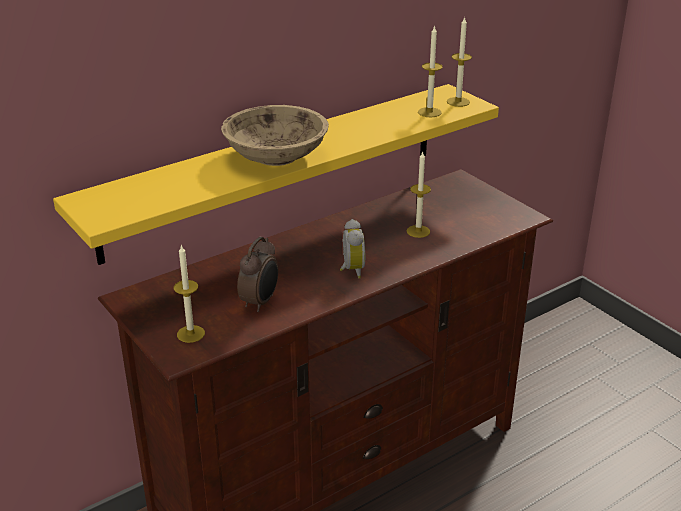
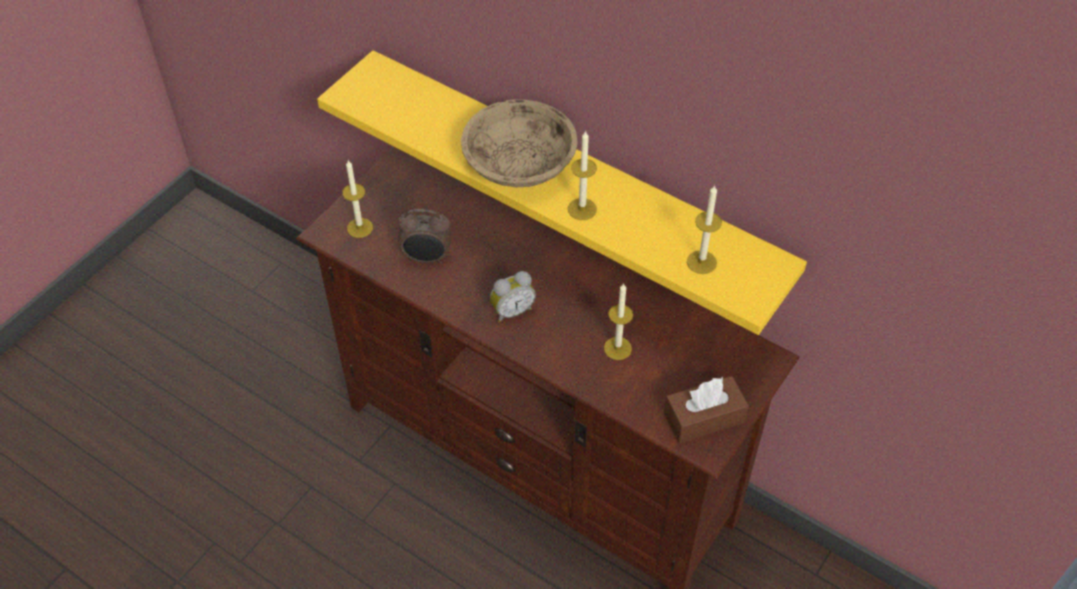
camera: 70 degrees right, 20 degrees up
candle [447,17,472,107] -> candle moved to [568,130,597,220]
none -> brown tissue box [664,376,749,443]

